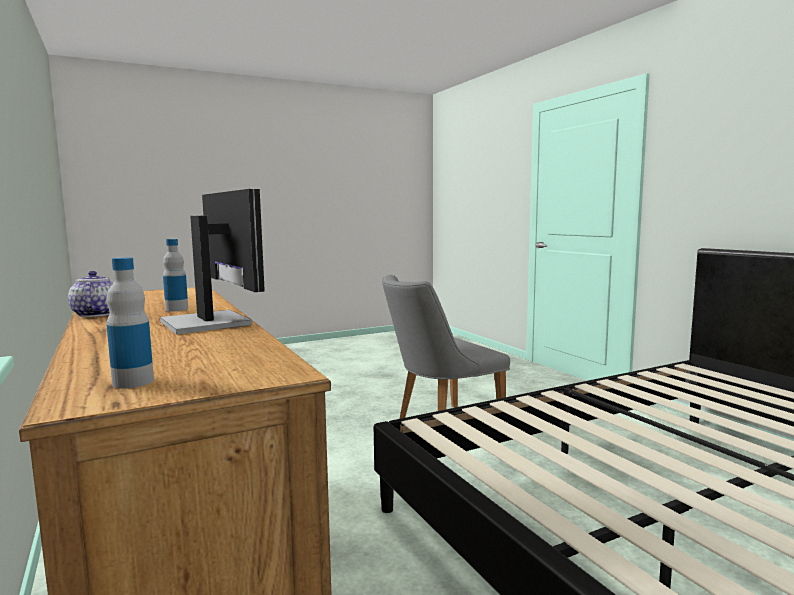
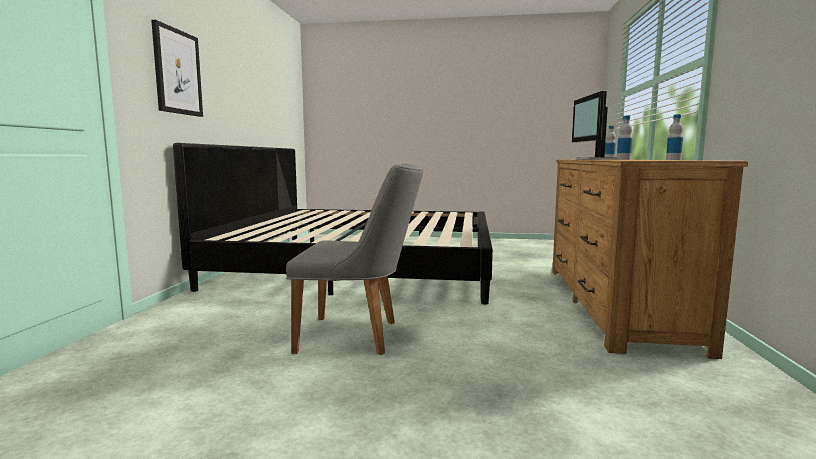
camera: 145 degrees left, 0 degrees up
teapot [68,271,113,317] -> bottle [666,114,683,160]
none -> picture [151,20,203,117]

